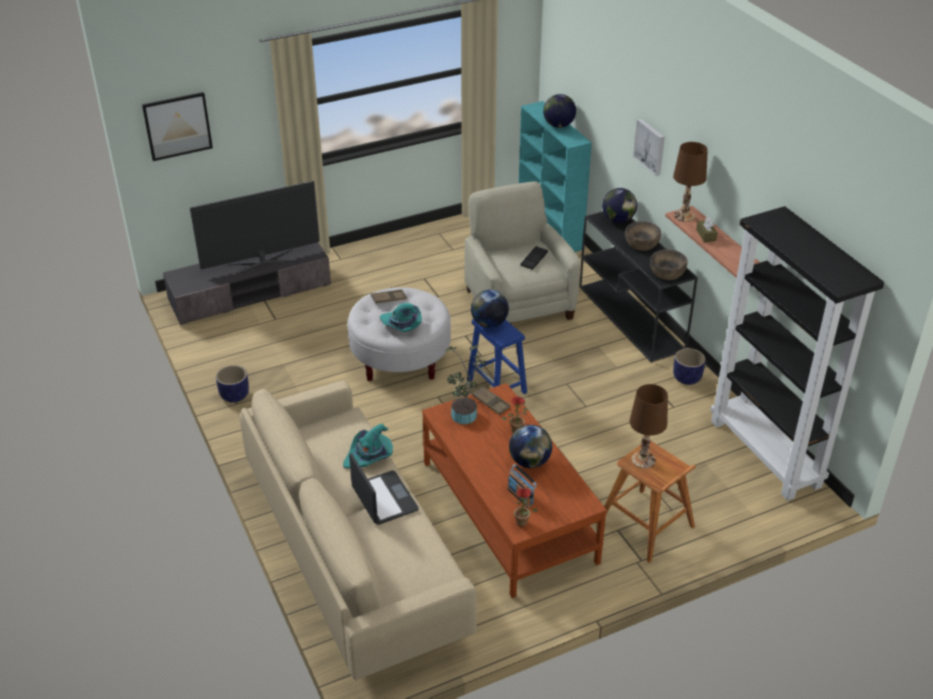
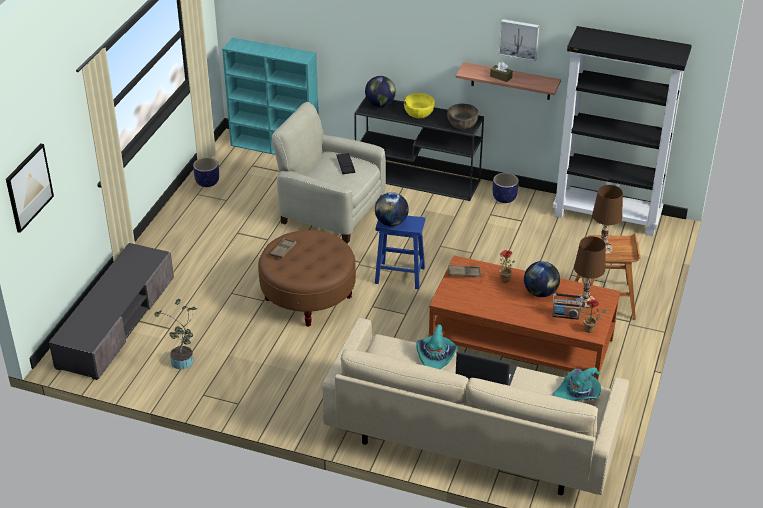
camera: 45 degrees left, 0 degrees up
television [190,181,320,277] -> none
planter [216,365,249,402] -> planter moved to [193,157,219,187]
white ottoman [347,287,451,381] -> brown ottoman [258,230,356,327]
turquoise hat [380,303,422,332] -> turquoise hat moved to [552,368,601,401]
potted plant [445,345,486,424] -> potted plant moved to [155,299,197,369]
globe [543,94,576,128] -> none
brown bowl [625,221,661,251] -> yellow bowl [404,93,435,118]
picture [633,118,665,176] -> picture moved to [499,19,539,61]
brown table lamp [673,142,708,222] -> brown table lamp moved to [574,236,606,308]

